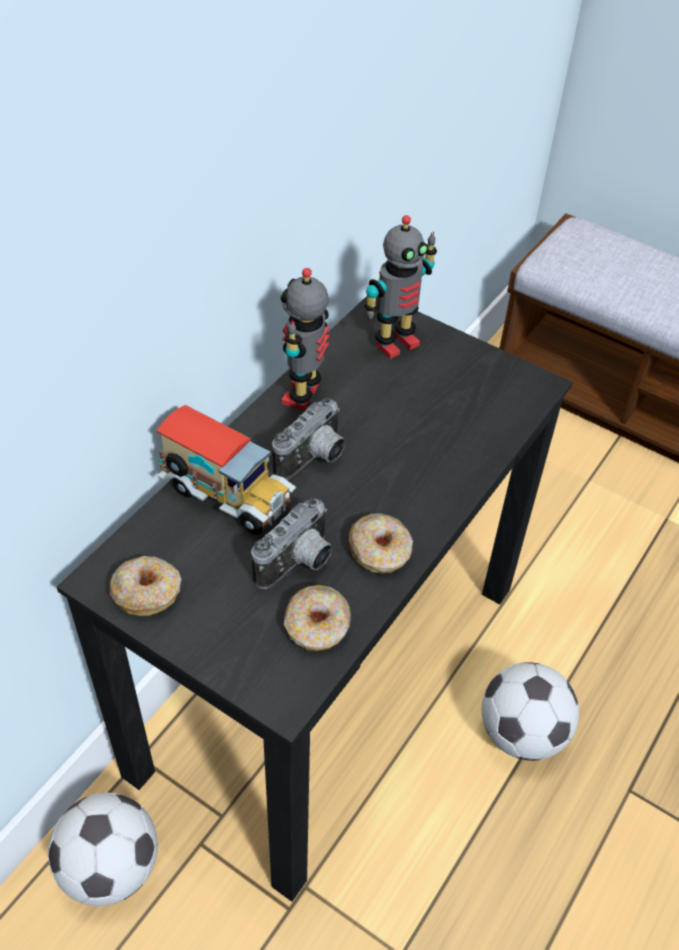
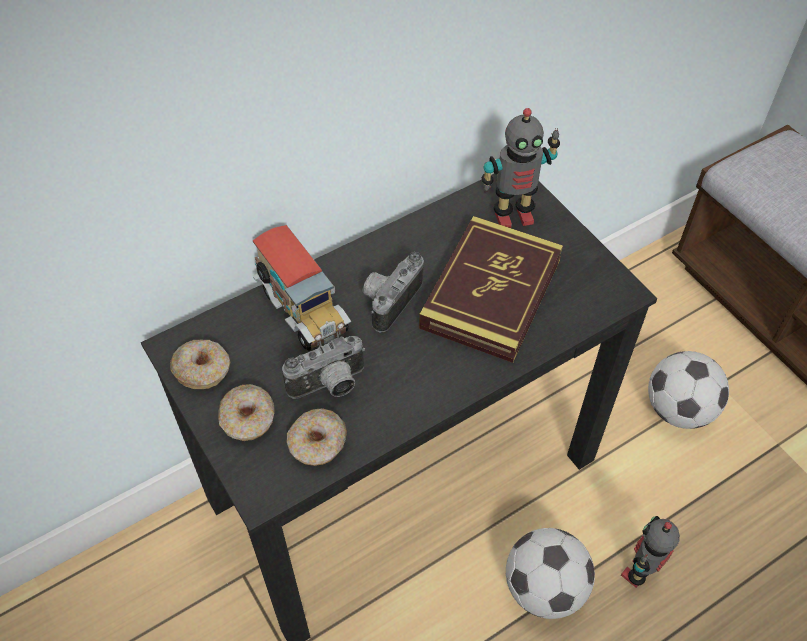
camera: 25 degrees right, 5 degrees up
football [48,793,158,906] -> football moved to [648,351,729,429]
camera [272,398,345,480] -> camera turned 150 degrees clockwise [362,252,424,332]
toy robot [280,268,330,411] -> toy robot moved to [621,516,680,588]
donut [349,514,413,573] -> donut moved to [218,384,274,441]
none -> book [419,216,563,363]

